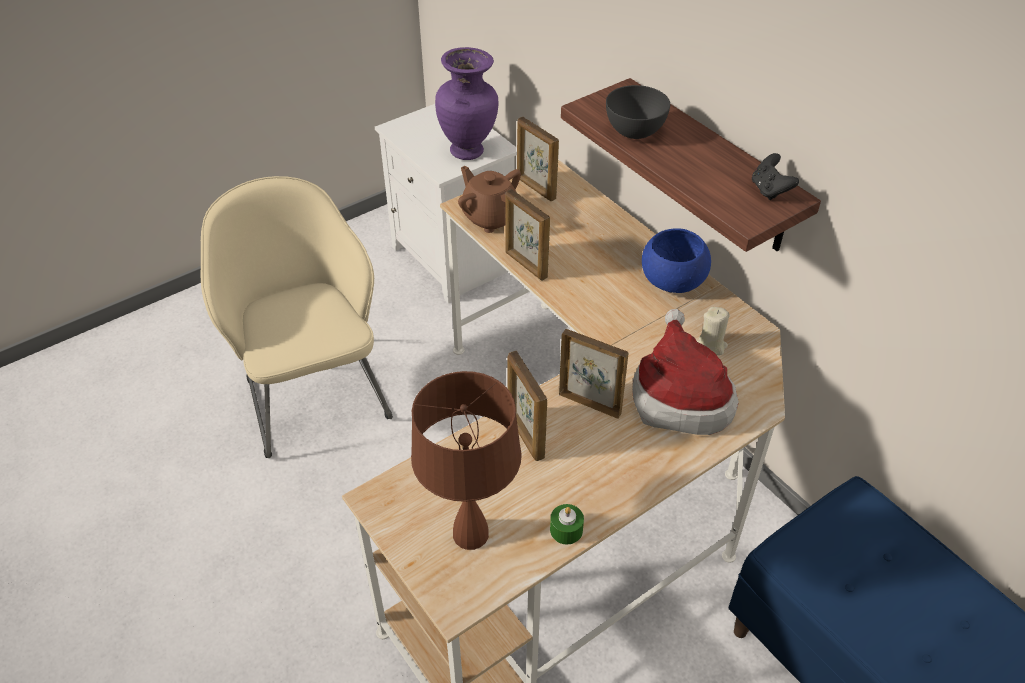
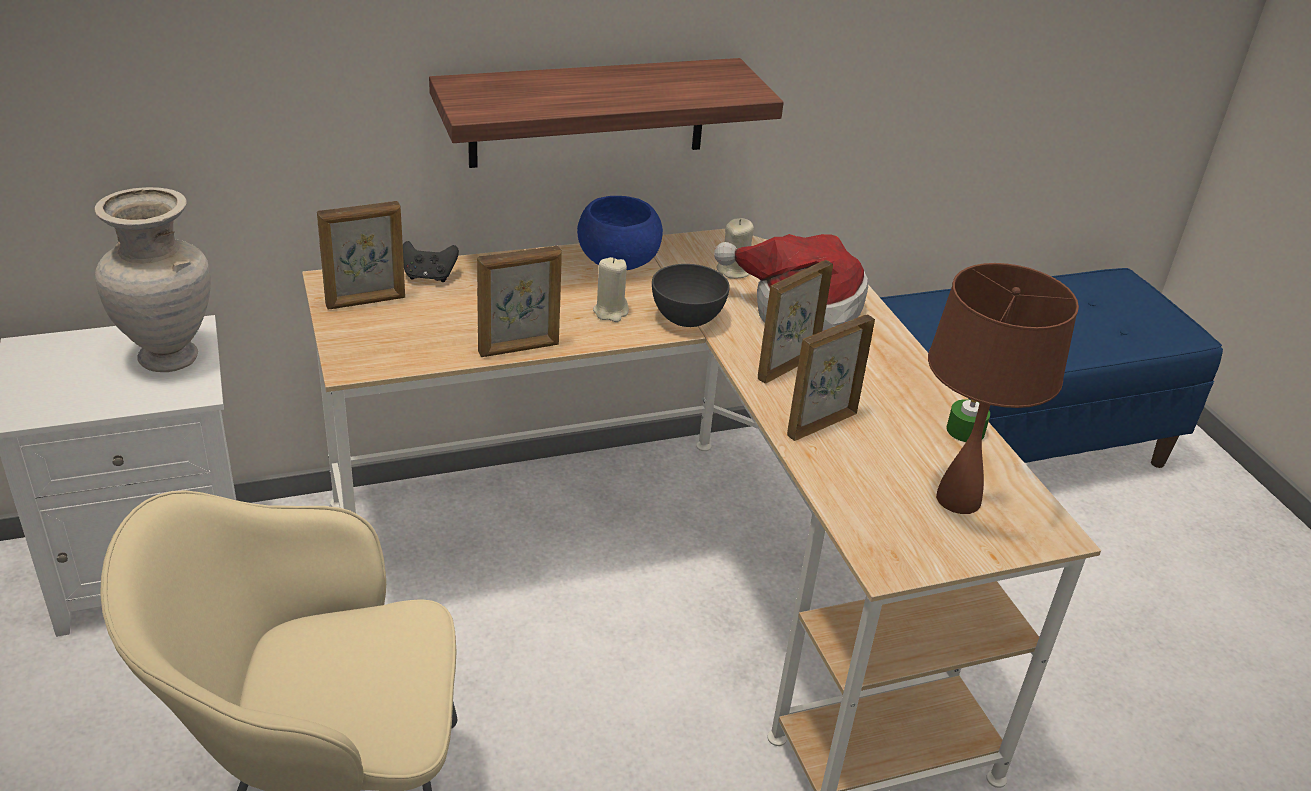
camera: 75 degrees left, 10 degrees down
purple vase [435,47,498,160] -> beige vase [94,187,211,372]
brown teapot [458,166,521,233] -> none
picture frame [507,351,547,461] -> picture frame turned 150 degrees clockwise [787,314,875,441]
grey bowl [606,85,670,139] -> grey bowl moved to [652,264,730,327]
black game controller [752,153,799,200] -> black game controller moved to [403,241,459,282]
none -> beige candle [593,257,629,322]

